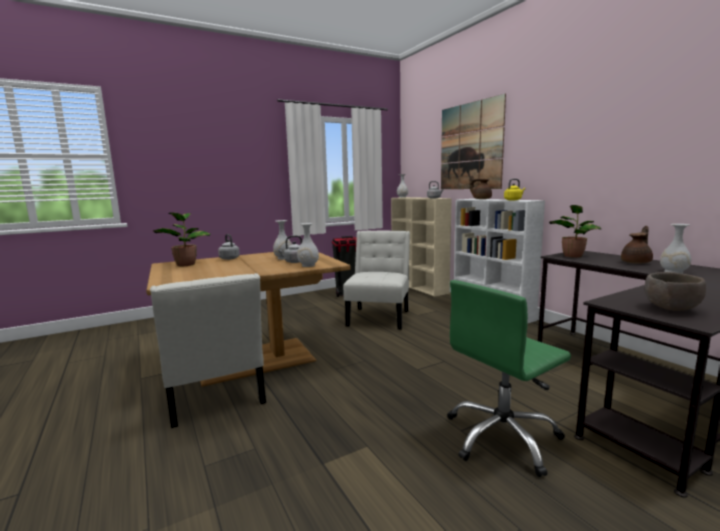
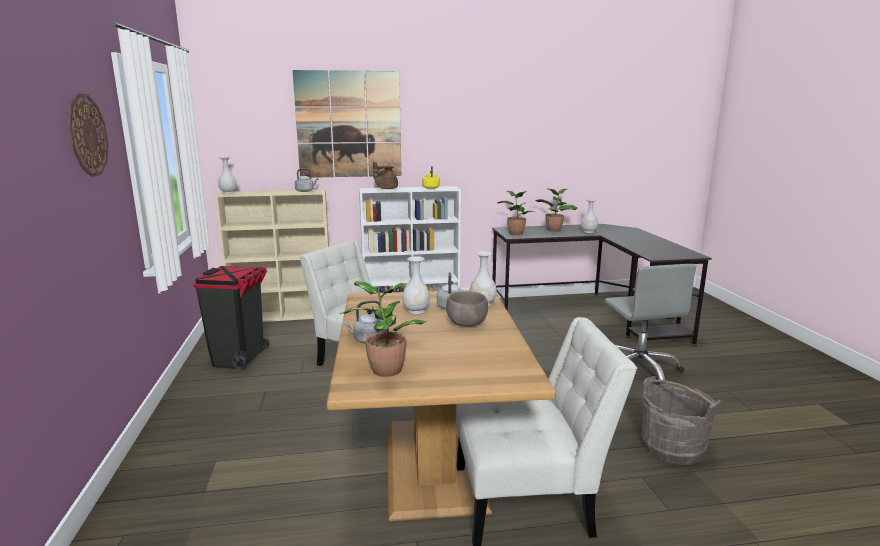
camera: 70 degrees left, 5 degrees up
green office chair [447,280,571,477] -> grey office chair [605,264,697,385]
brown teapot [621,226,653,263] -> potted plant [535,188,577,231]
brown bowl [644,272,706,311] -> brown bowl moved to [446,291,488,327]
none -> wall clock [68,94,108,177]
none -> grey bucket [641,376,721,465]

